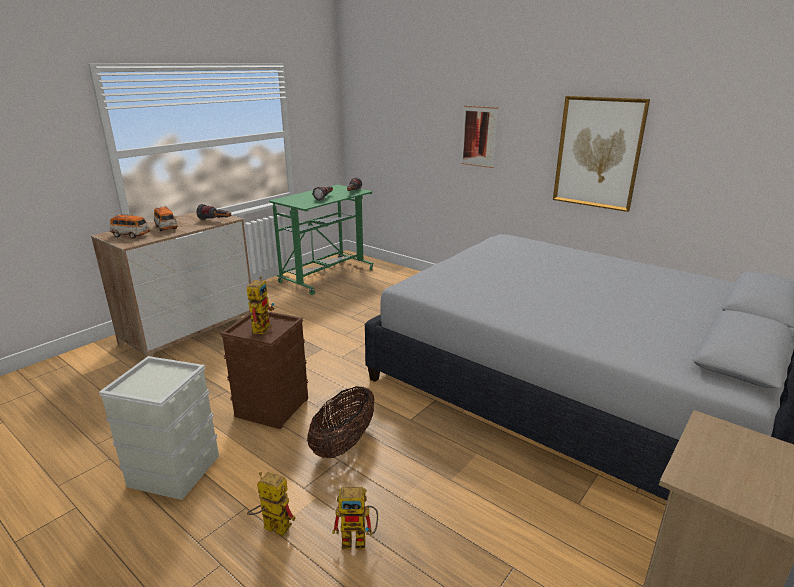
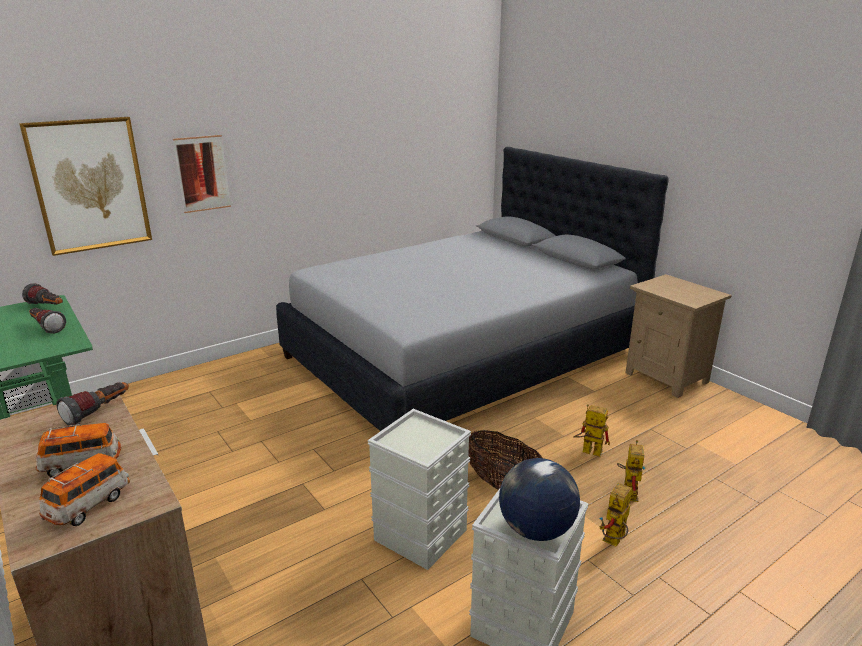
camera: 75 degrees left, 0 degrees up
brown storage box [220,311,308,429] -> grey storage box [368,409,471,570]
toy robot [247,276,275,334] -> toy robot moved to [573,404,610,457]
picture [553,96,650,212] -> picture moved to [19,117,152,256]
none -> globe [499,458,580,541]

